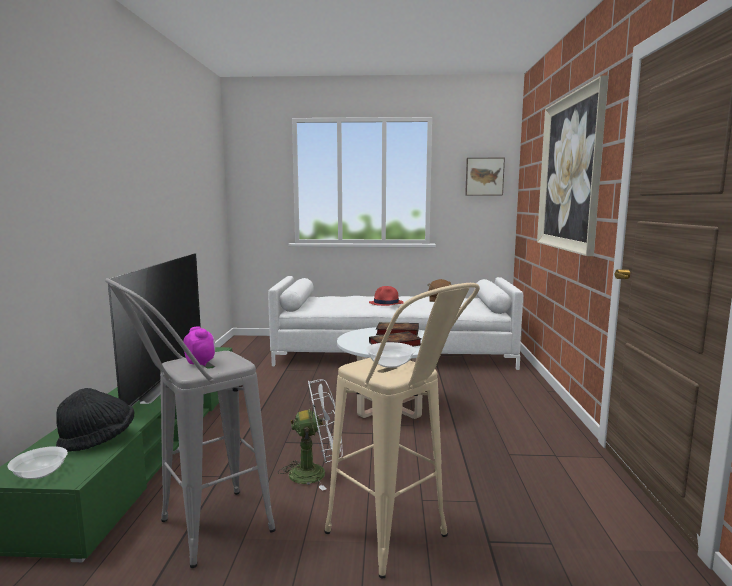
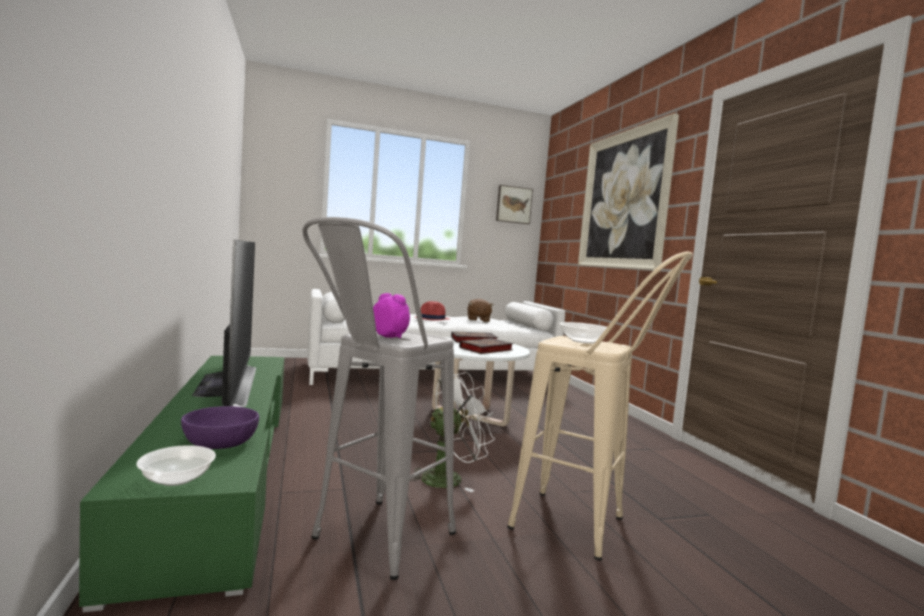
camera: 20 degrees left, 5 degrees down
black hat [56,388,134,452] -> purple bowl [181,406,259,449]

